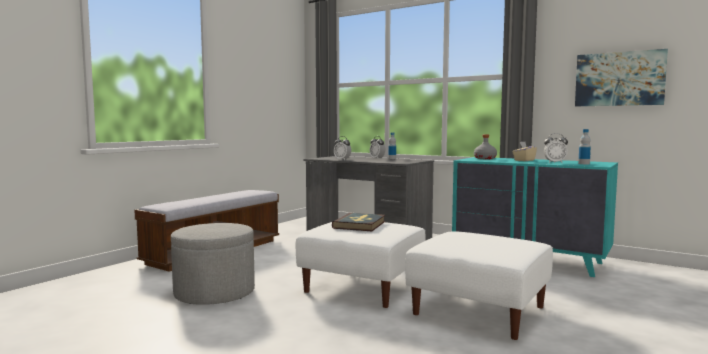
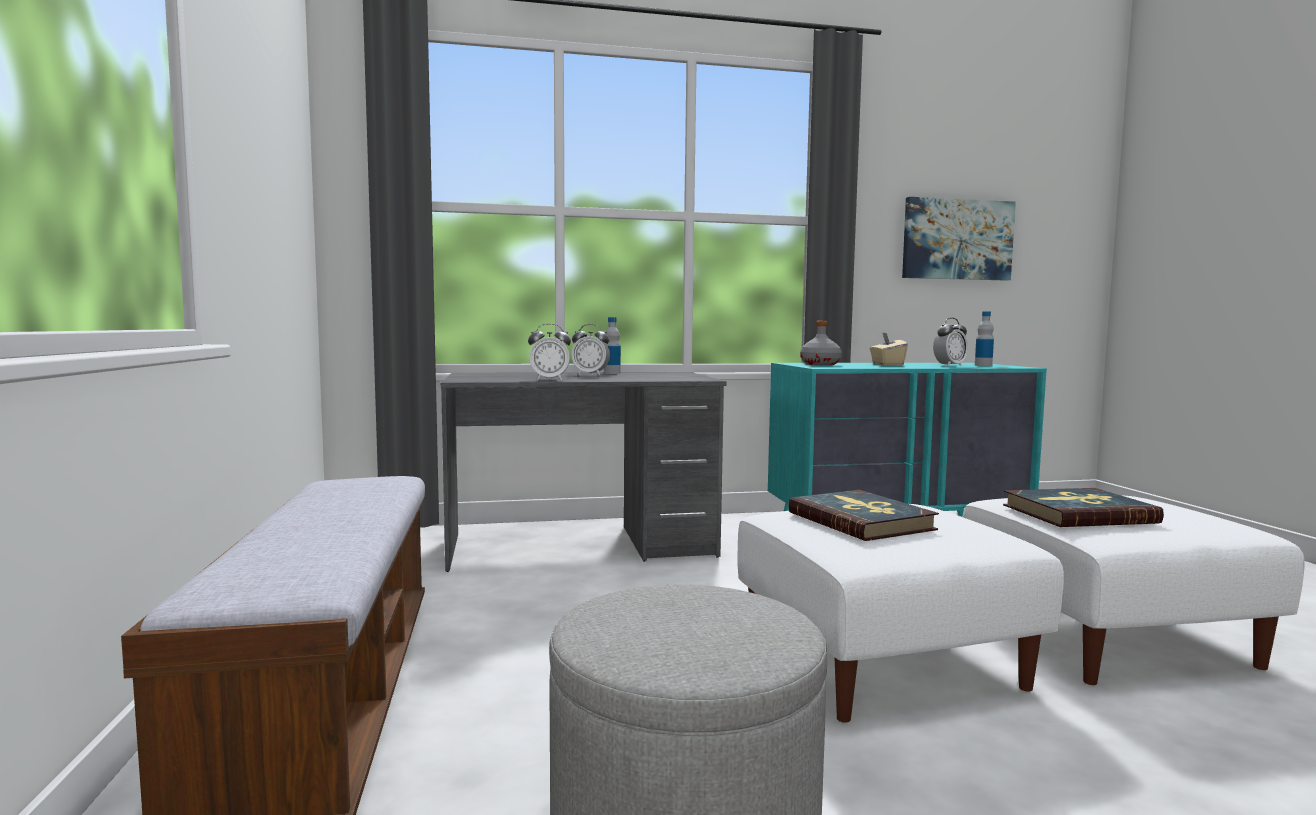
camera: 45 degrees left, 0 degrees up
none -> book [1003,488,1164,527]

